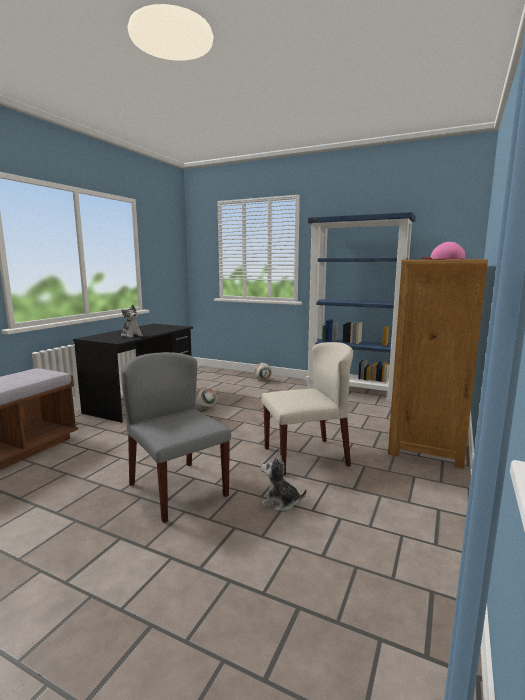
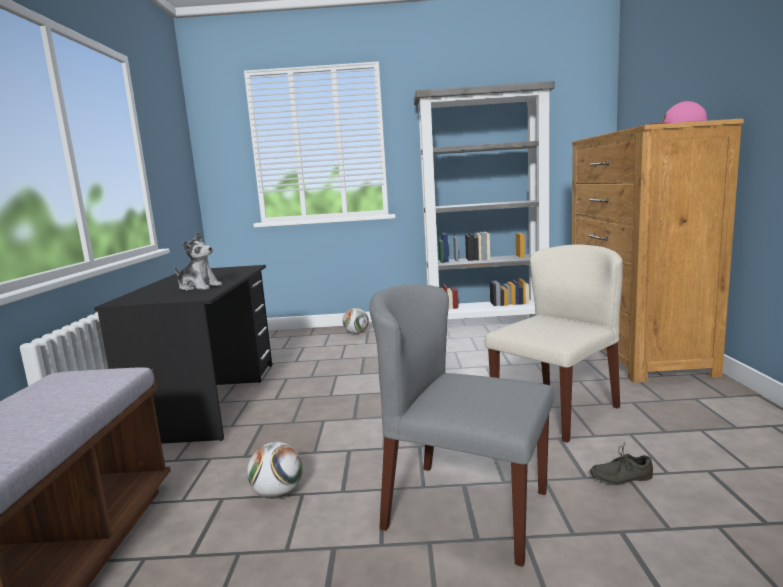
camera: 25 degrees left, 0 degrees up
football [195,387,217,409] -> football moved to [247,442,303,499]
plush toy [261,456,307,511] -> grey shoe [590,442,653,485]
blue bookcase [306,212,416,402] -> grey bookcase [414,81,555,319]

